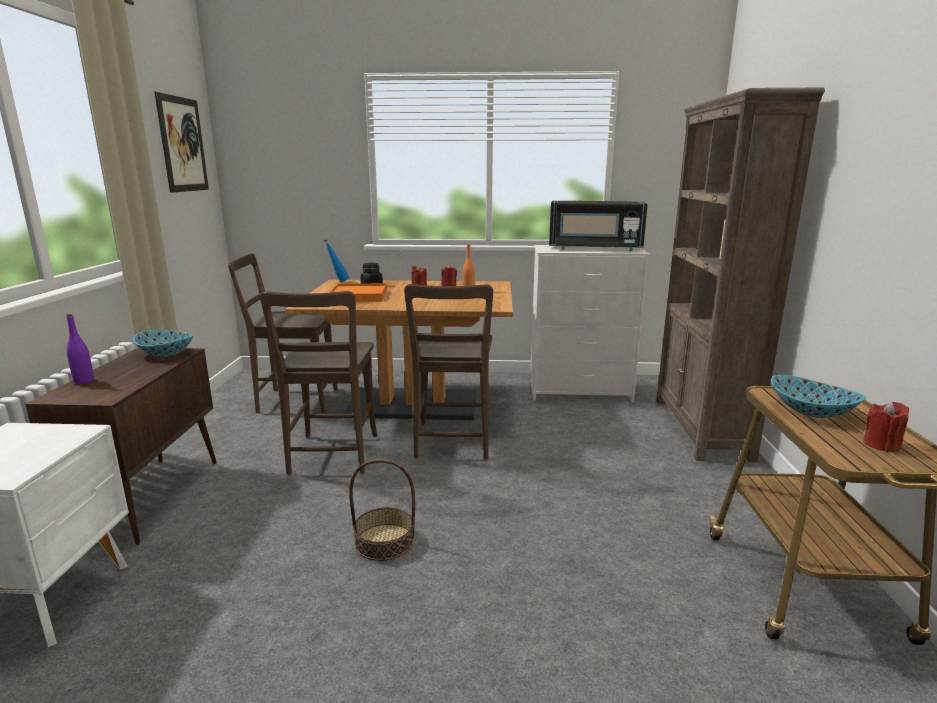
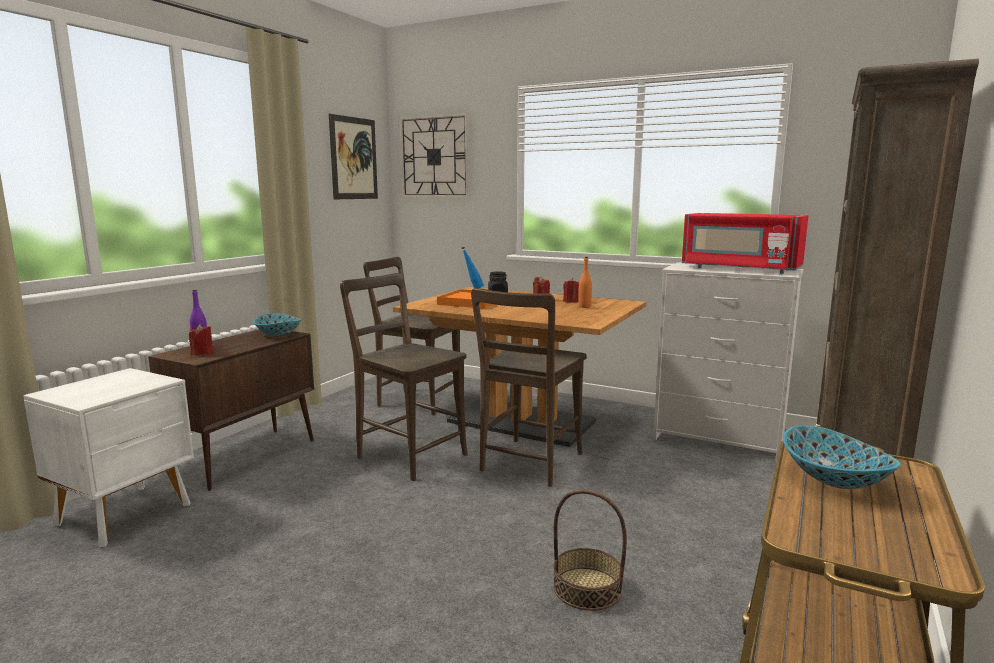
camera: 25 degrees right, 5 degrees down
brown chair [260,291,377,475] -> brown chair turned 105 degrees clockwise [340,273,468,481]
basket [349,459,415,561] -> basket moved to [553,490,627,611]
black microwave [549,201,648,251] -> red microwave [682,213,809,274]
red candle [863,401,909,452] -> red candle moved to [189,324,213,355]
none -> wall clock [399,113,470,198]

